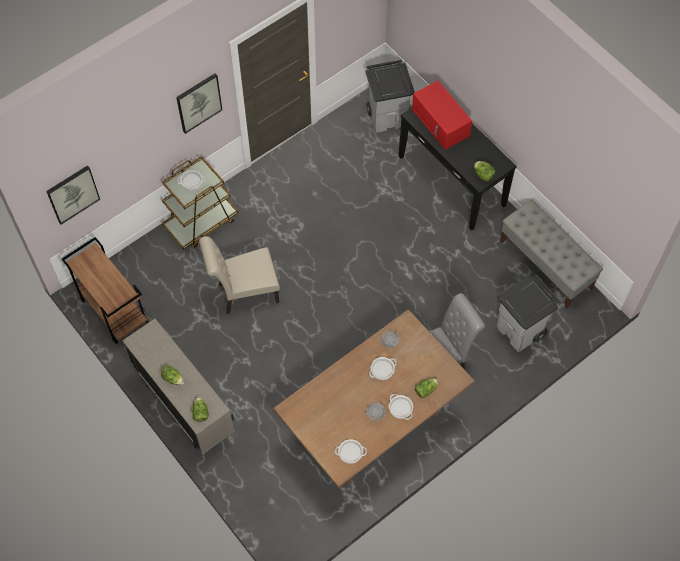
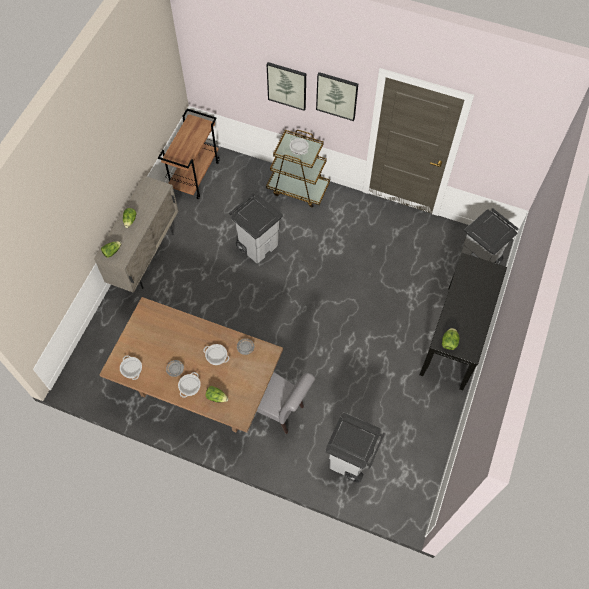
camera: 60 degrees right, 0 degrees up
picture [46,165,100,224] -> picture moved to [267,62,306,111]
beige chair [199,236,280,314] -> grey trash can [229,194,283,263]
red microwave [412,81,472,150] -> none
grey bench [500,200,603,309] -> none

